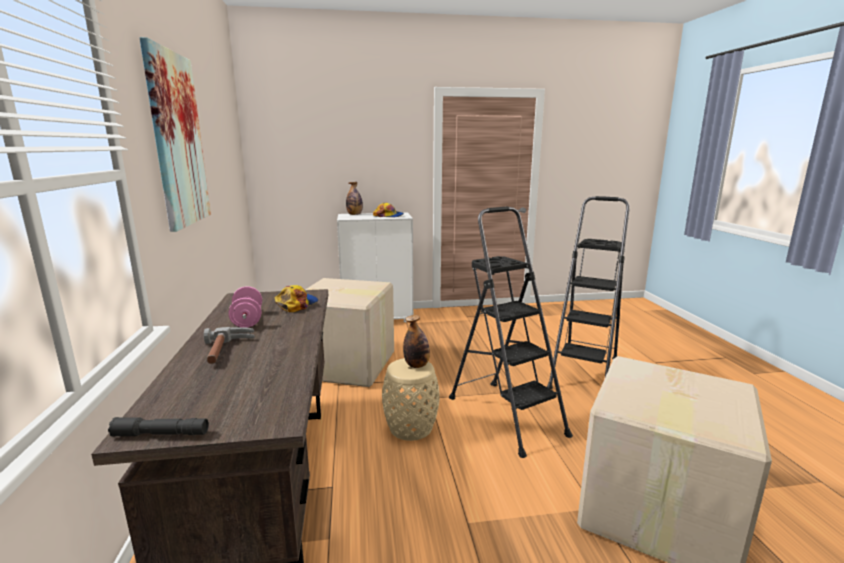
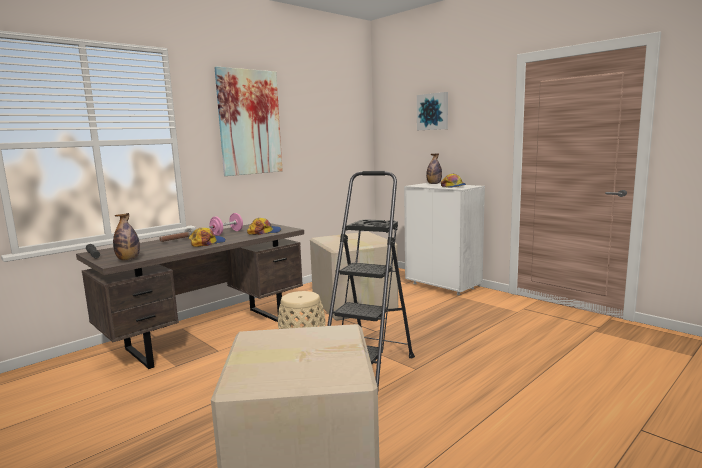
camera: 55 degrees right, 5 degrees down
bottle [403,315,430,368] -> bottle moved to [113,213,140,261]
step ladder [547,196,630,389] -> none
none -> cap [189,228,226,247]
none -> picture [417,92,448,130]

